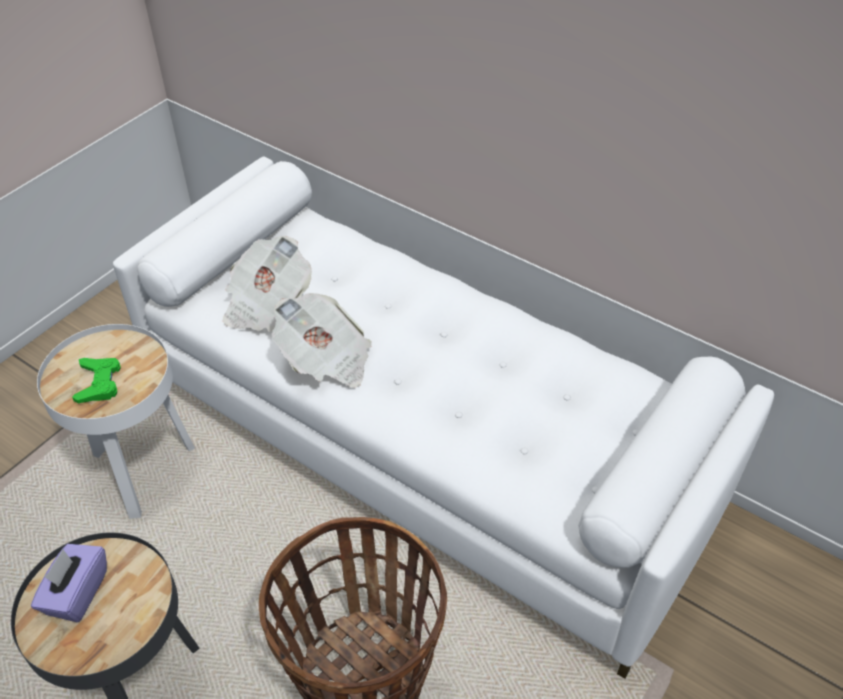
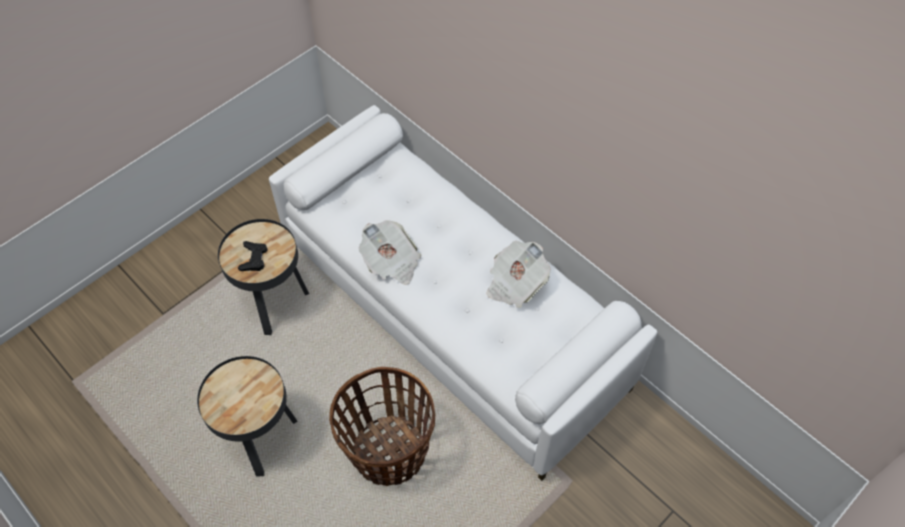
camera: 10 degrees right, 10 degrees up
purple tissue box [31,544,107,622] -> none
white side table [37,324,195,519] -> black side table [218,219,309,335]
green game controller [72,358,121,403] -> black game controller [238,241,267,271]
newspaper [223,236,312,332] -> newspaper moved to [486,241,550,308]

